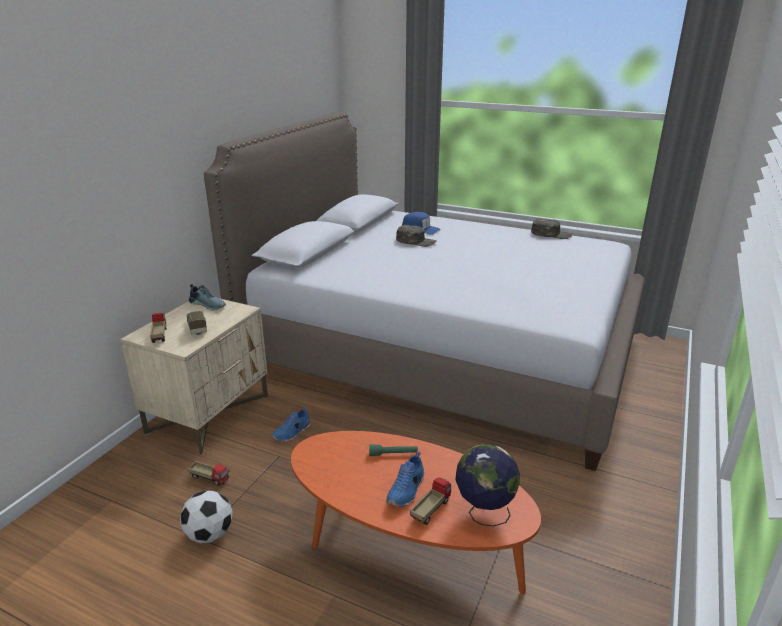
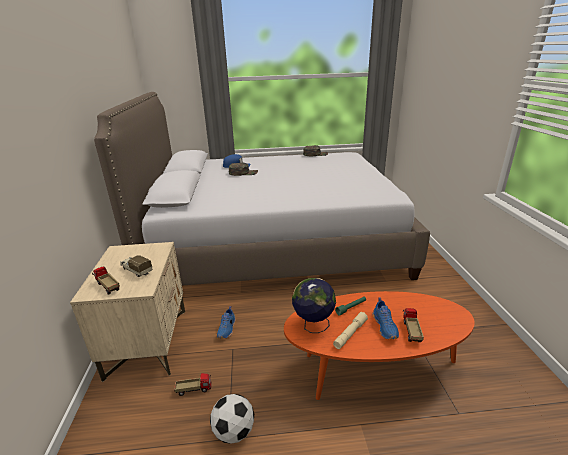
camera: 30 degrees left, 0 degrees up
shoe [189,284,226,310] -> none
globe [456,444,520,526] -> globe moved to [292,278,336,333]
none -> beige flashlight [333,312,368,349]

